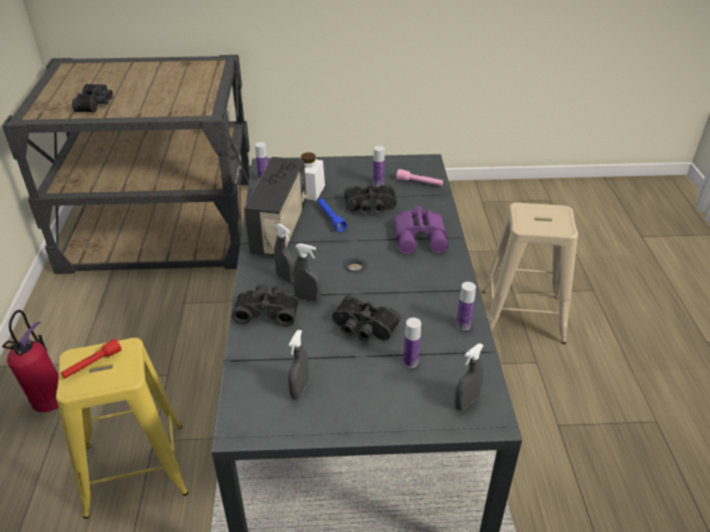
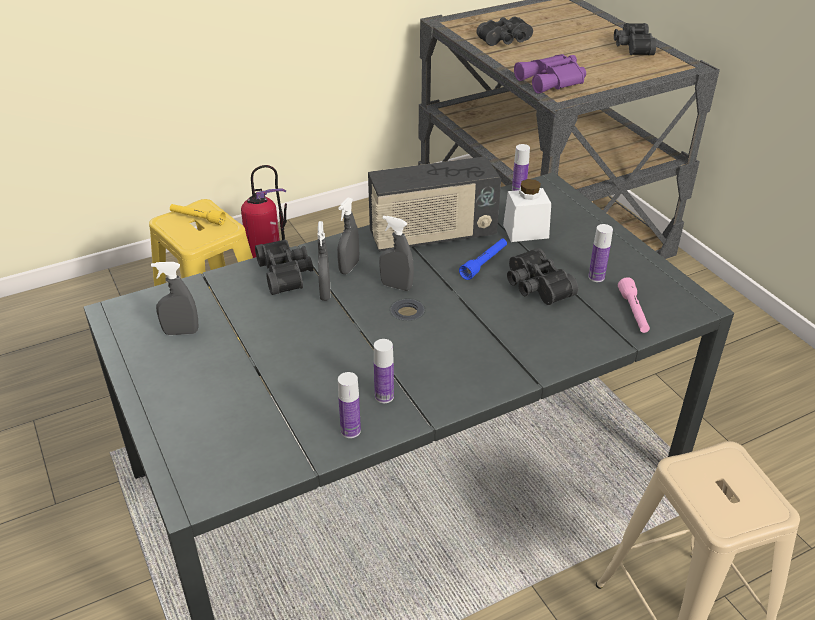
camera: 65 degrees right, 0 degrees up
red flashlight [61,339,122,378] -> yellow flashlight [170,204,226,225]
black binoculars [332,295,401,342] -> black binoculars moved to [614,23,657,55]
purple binoculars [393,206,448,254] -> purple binoculars moved to [514,54,586,94]
bottle [403,318,421,368] -> bottle moved to [374,339,394,403]
grey spray bottle [455,343,484,410] -> grey spray bottle moved to [379,215,414,291]

